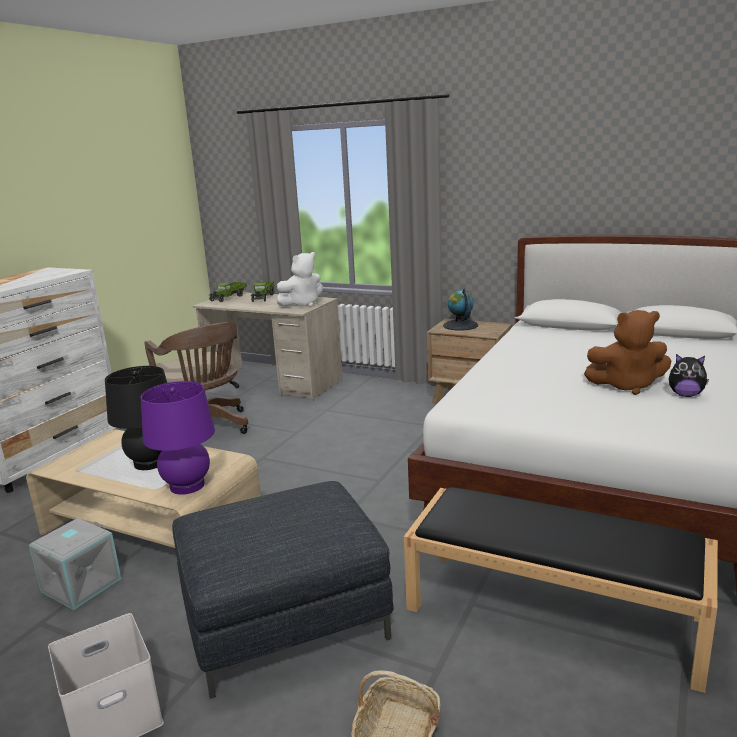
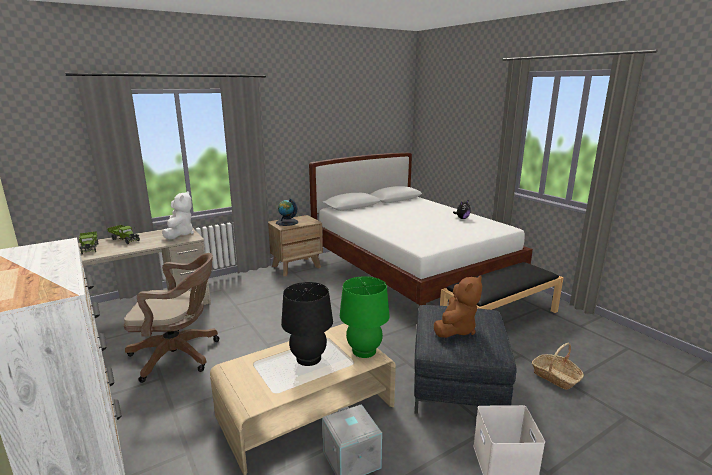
camera: 60 degrees left, 0 degrees up
purple table lamp [141,381,215,495] -> green table lamp [340,276,390,358]
brown plush toy [584,310,672,395] -> brown plush toy moved to [434,275,482,338]

